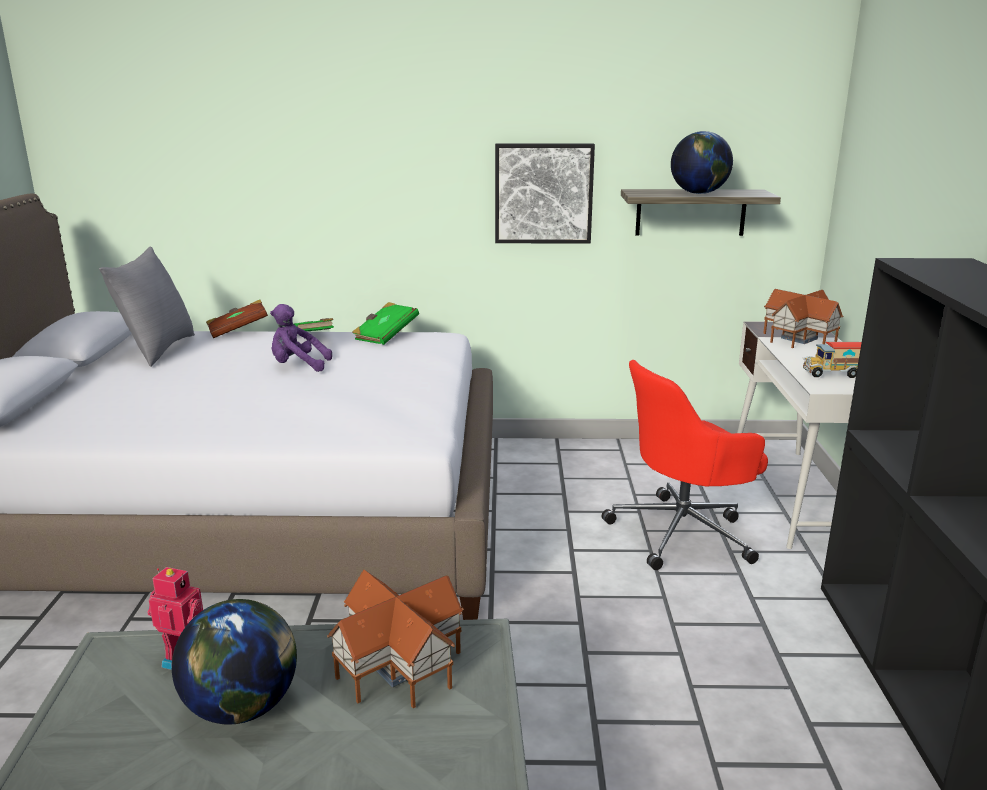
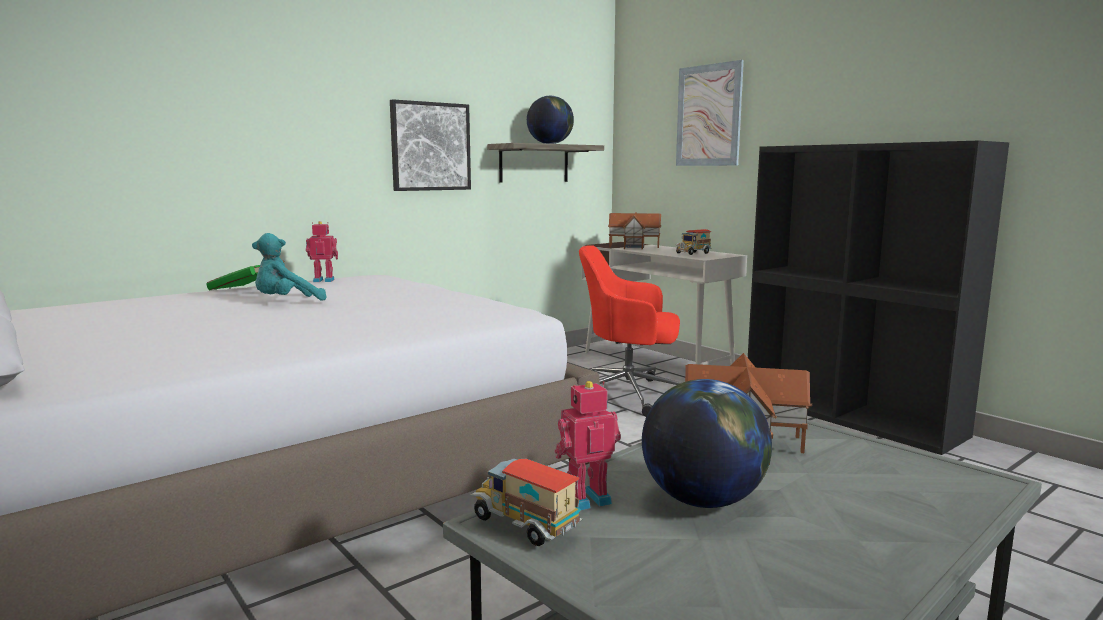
camera: 40 degrees left, 10 degrees down
grey pillow [99,246,195,367] -> none
brown book [206,300,268,338] -> none
purple plush toy [270,304,332,372] -> turquoise plush toy [252,233,326,301]
green book [352,302,419,345] -> toy robot [306,221,338,282]
red office chair [602,360,768,570] -> red office chair turned 75 degrees clockwise [579,245,681,417]
none -> toy truck [470,458,582,546]
none -> picture [676,60,744,166]

